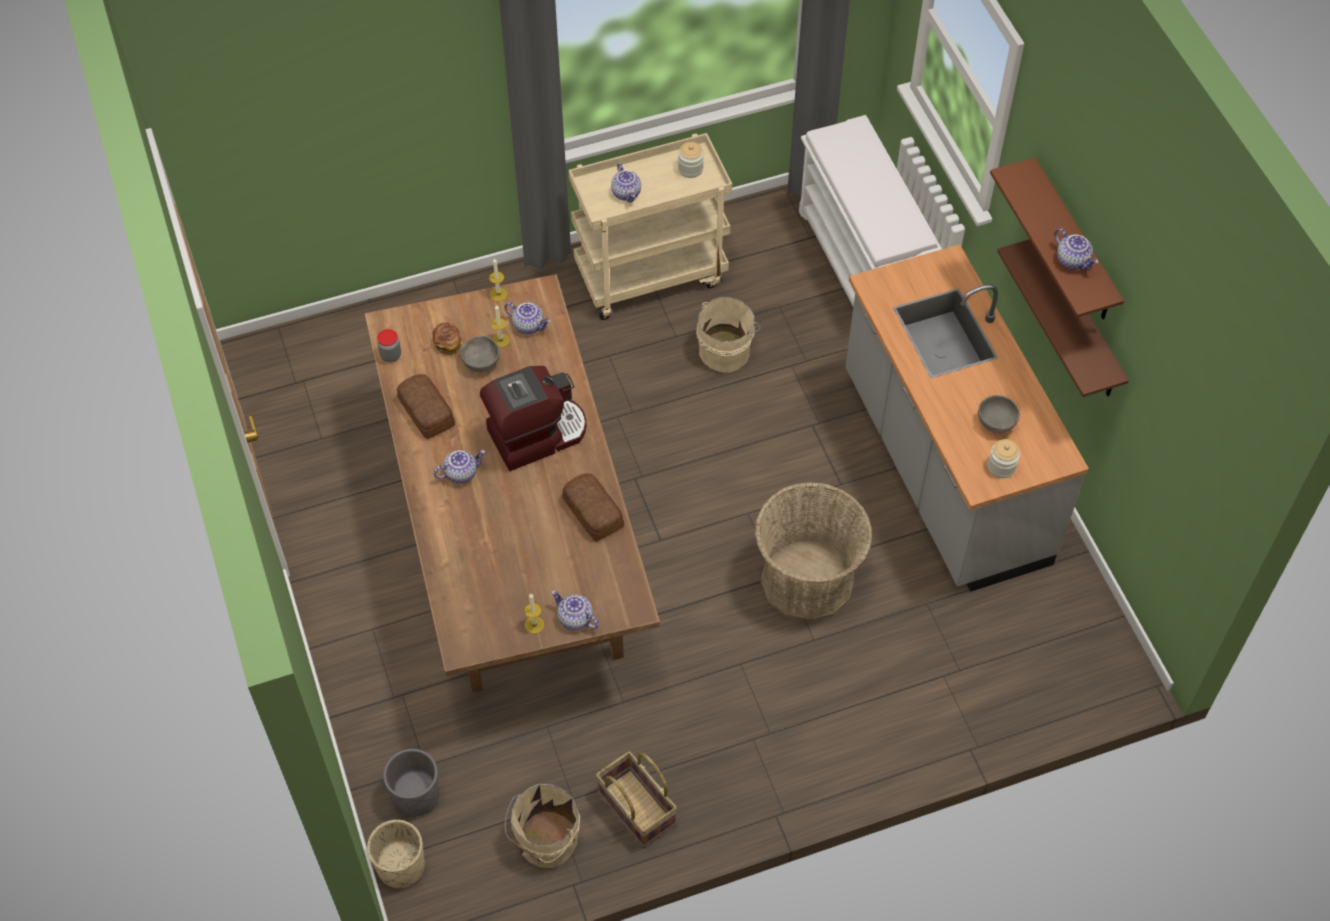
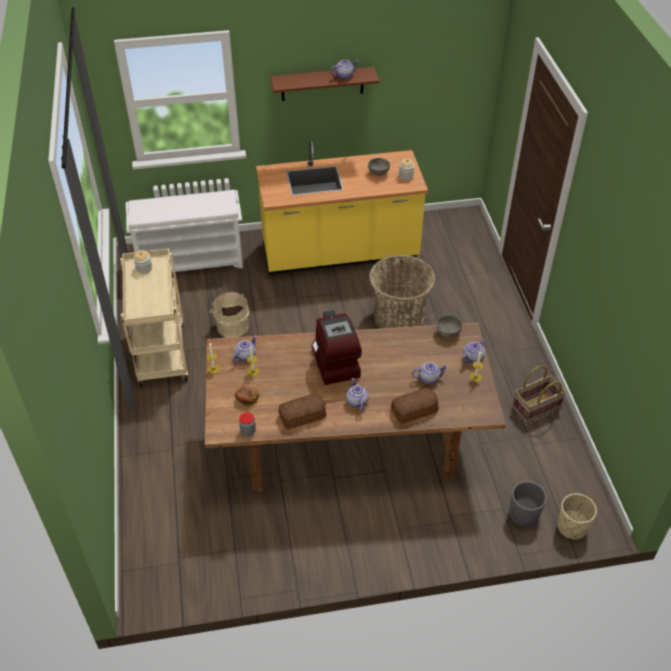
camera: 80 degrees left, 10 degrees down
grey bowl [460,336,500,373] -> grey bowl moved to [436,315,463,338]
beige bucket [505,784,580,868] -> none
bread [562,473,624,542] -> bread moved to [391,388,439,424]
teapot [611,163,641,202] -> teapot moved to [412,362,448,384]
grey counter [845,244,1089,592] -> yellow counter [256,140,428,274]
brown shelf [997,239,1129,397] -> none

